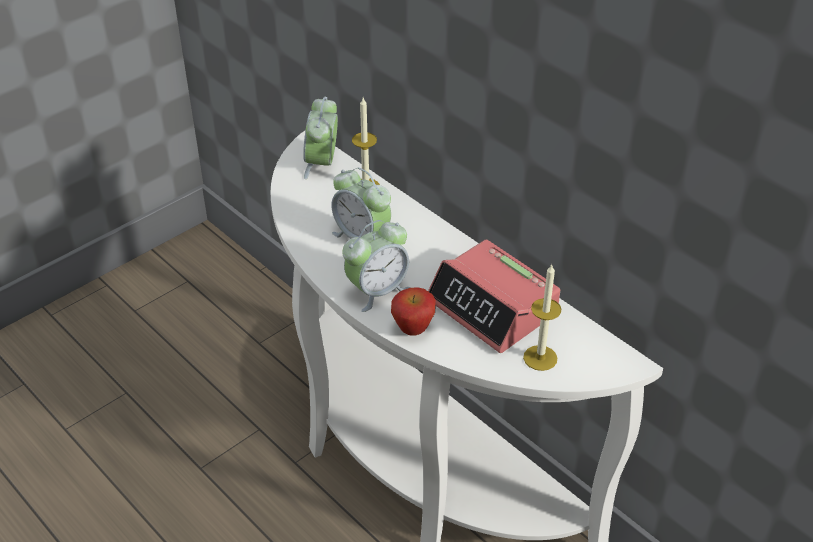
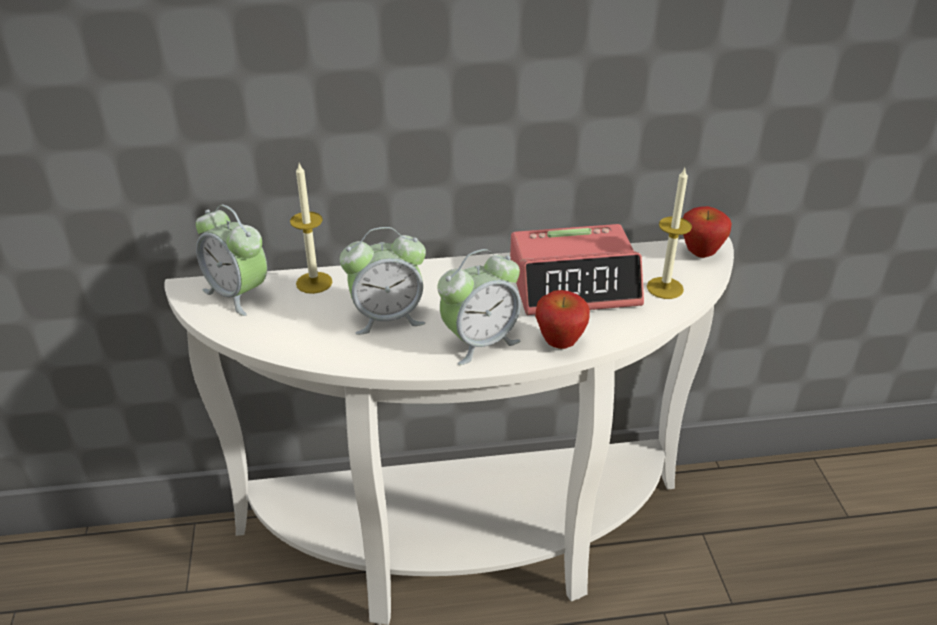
camera: 55 degrees left, 5 degrees down
alarm clock [342,220,410,312] -> alarm clock turned 60 degrees clockwise [438,249,521,365]
none -> apple [683,206,732,258]

